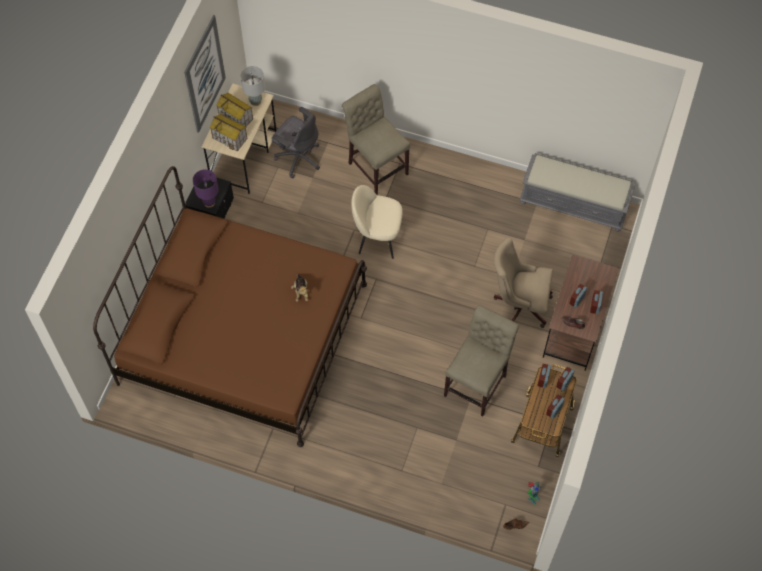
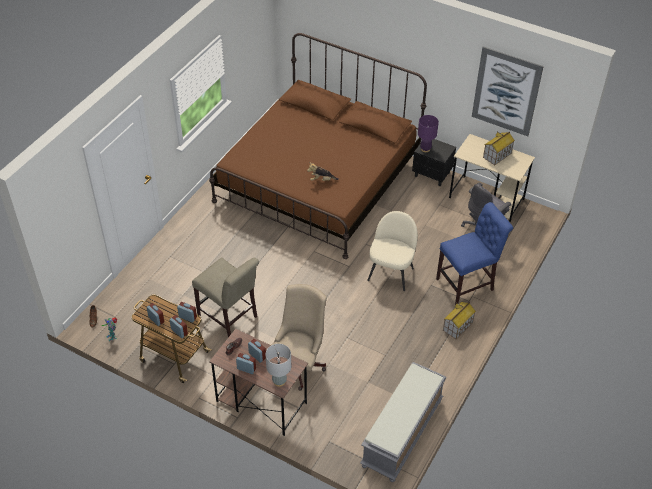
camera: 100 degrees right, 15 degrees down
toy house [210,114,247,152] -> toy house moved to [443,302,476,339]
grey table lamp [240,66,265,106] -> grey table lamp moved to [266,344,291,387]
beige chair [342,84,410,195] -> blue chair [436,202,513,305]

